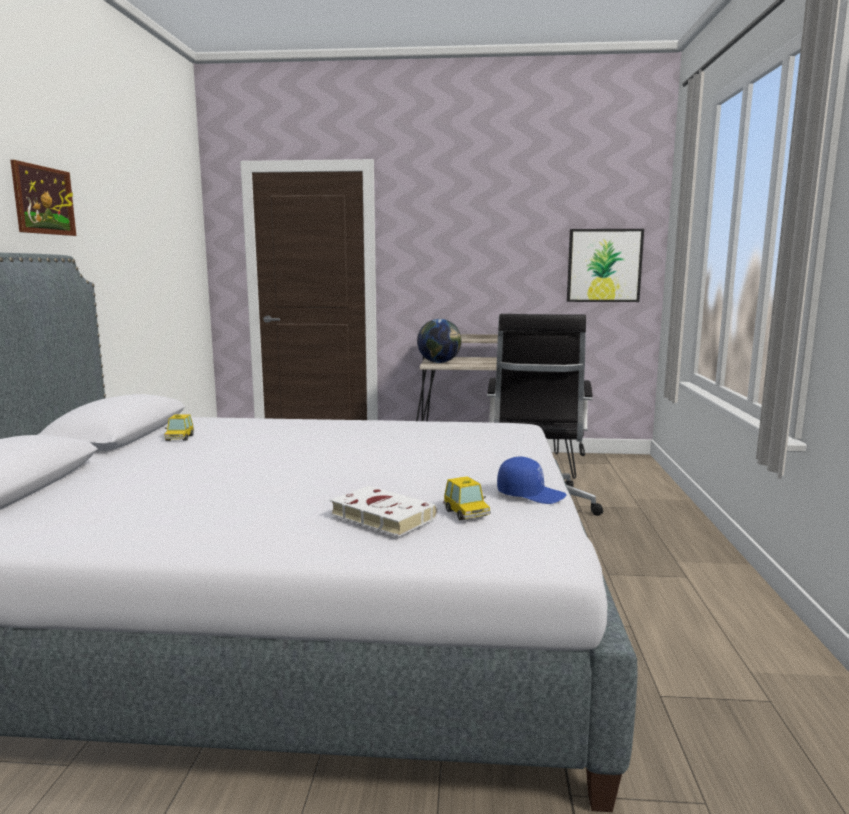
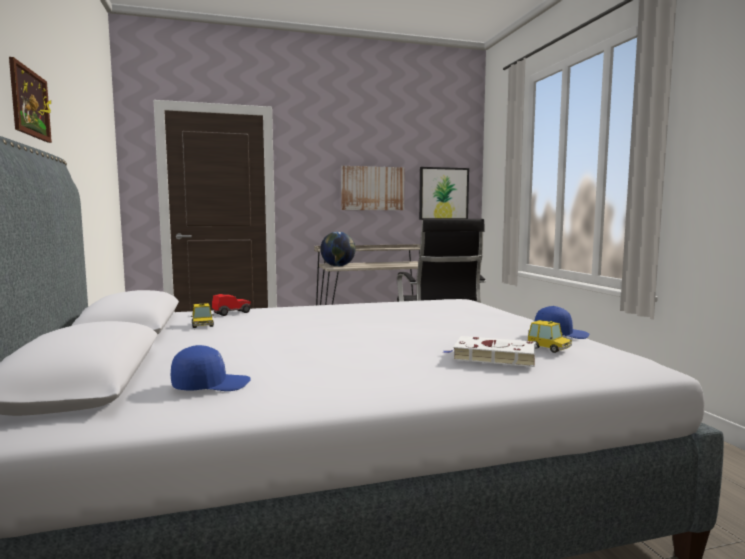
camera: 20 degrees left, 5 degrees down
none -> blue cap [171,345,251,391]
none -> toy car [212,294,251,316]
none -> picture [341,166,404,210]

